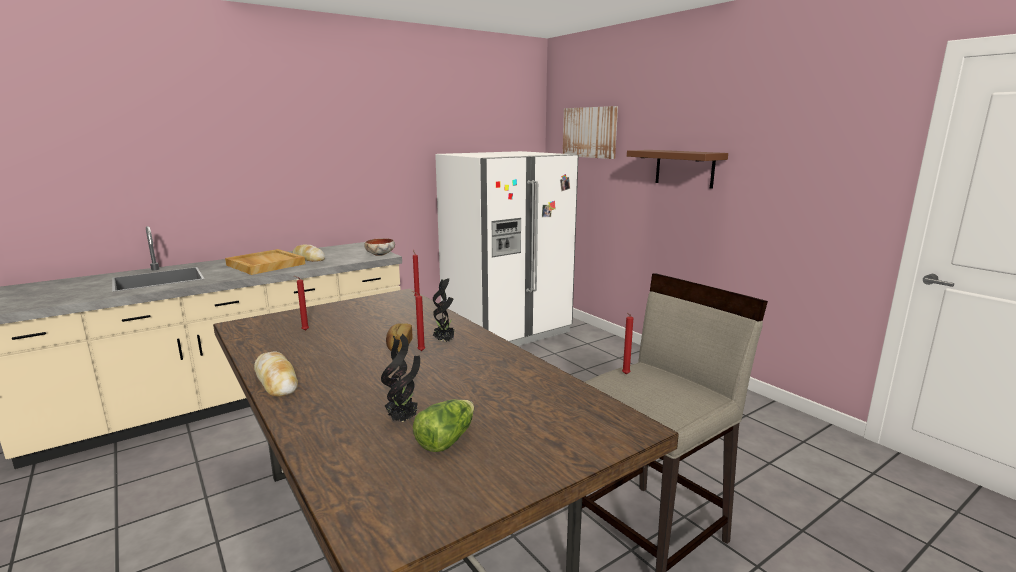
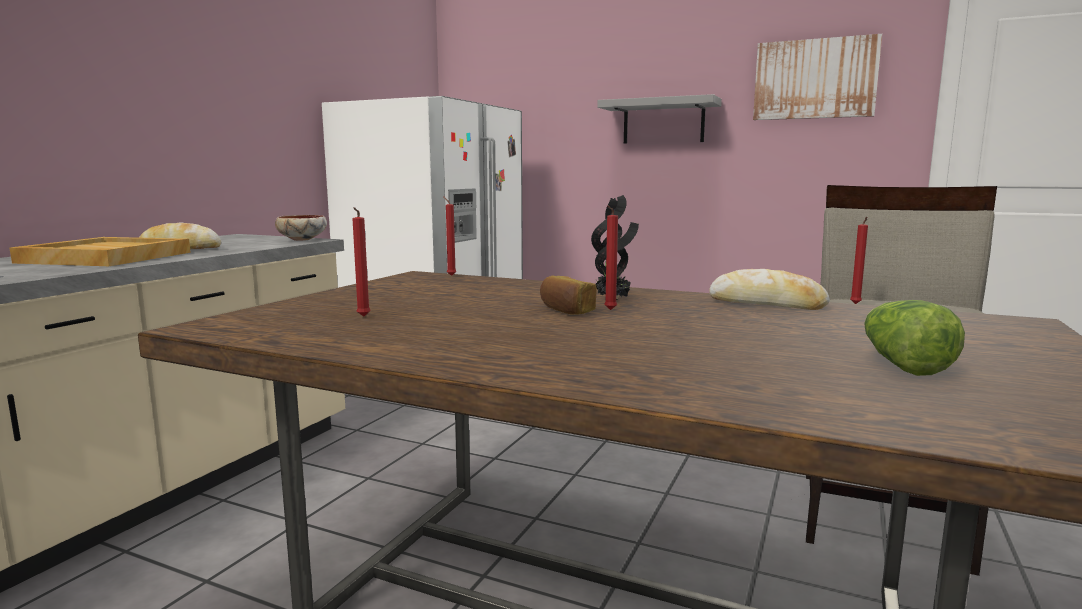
camera: 30 degrees left, 5 degrees down
bread [254,352,298,396] -> bread moved to [709,269,830,310]
potted plant [381,334,420,422] -> none
picture [563,106,618,159] -> picture moved to [753,34,882,120]
brown shelf [627,150,728,189] -> grey shelf [597,94,722,144]

